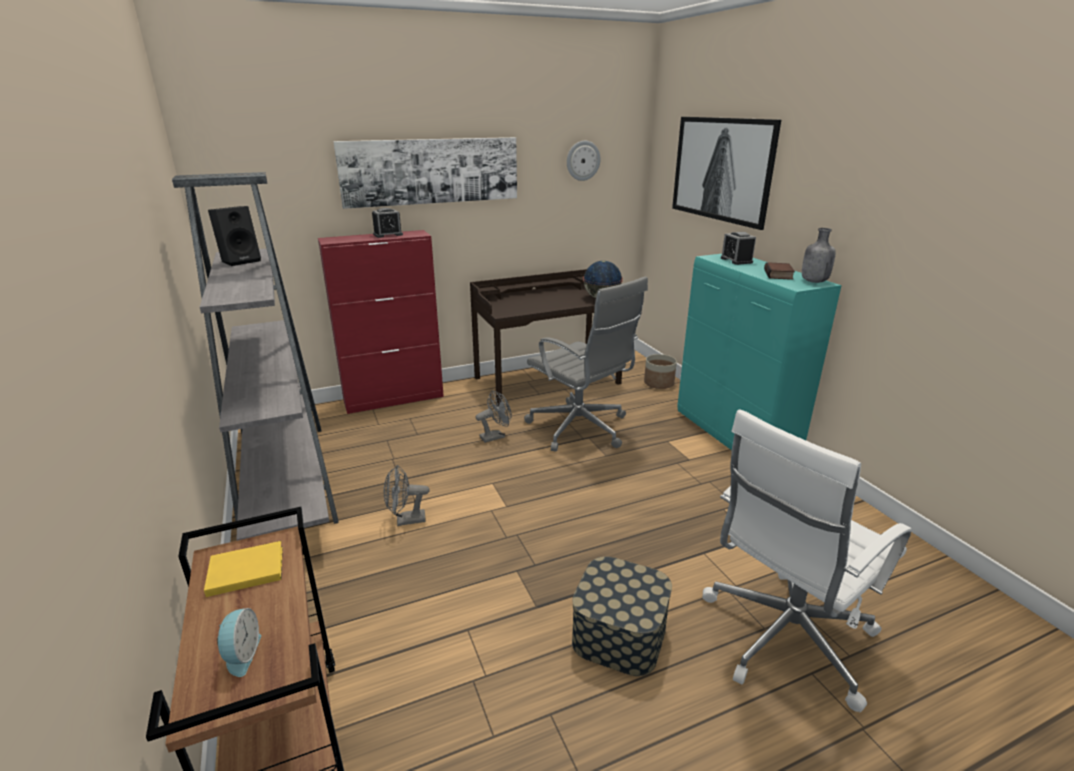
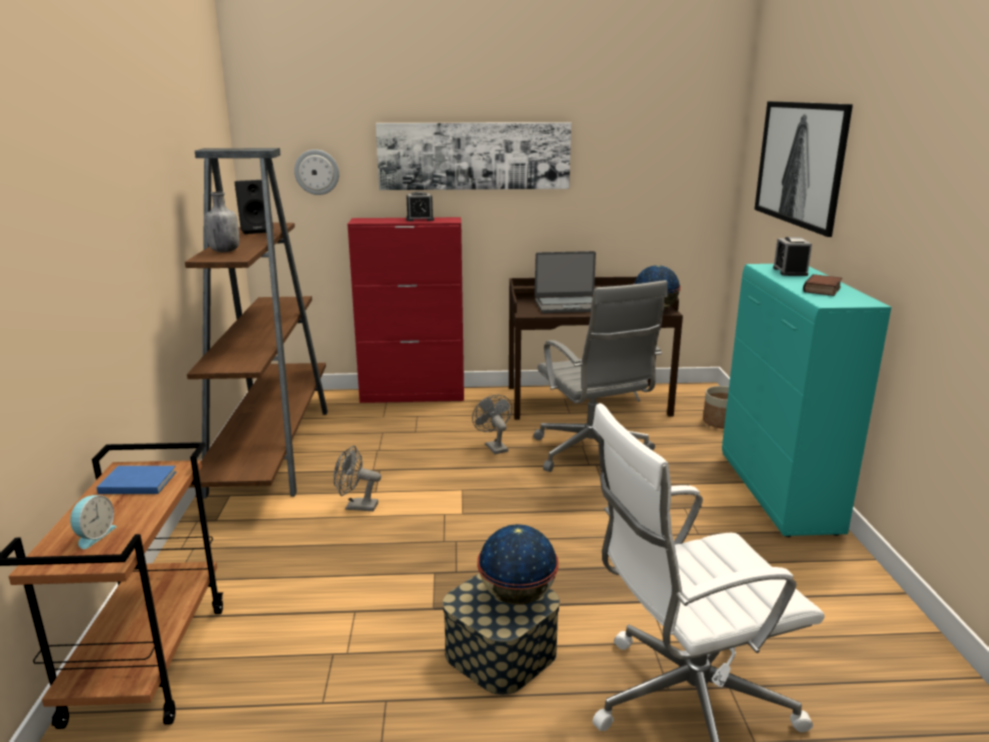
camera: 20 degrees right, 5 degrees down
grey bookcase [172,172,339,541] -> brown bookcase [185,148,328,499]
yellow book [204,541,283,597] -> blue book [97,466,176,494]
grey fan [476,390,512,443] -> grey fan turned 105 degrees counterclockwise [472,395,512,454]
wall clock [567,141,601,181] -> wall clock moved to [294,149,339,195]
grey bottle [802,228,836,283] -> grey bottle moved to [205,192,239,252]
none -> globe [477,524,559,605]
none -> laptop [535,251,596,313]

